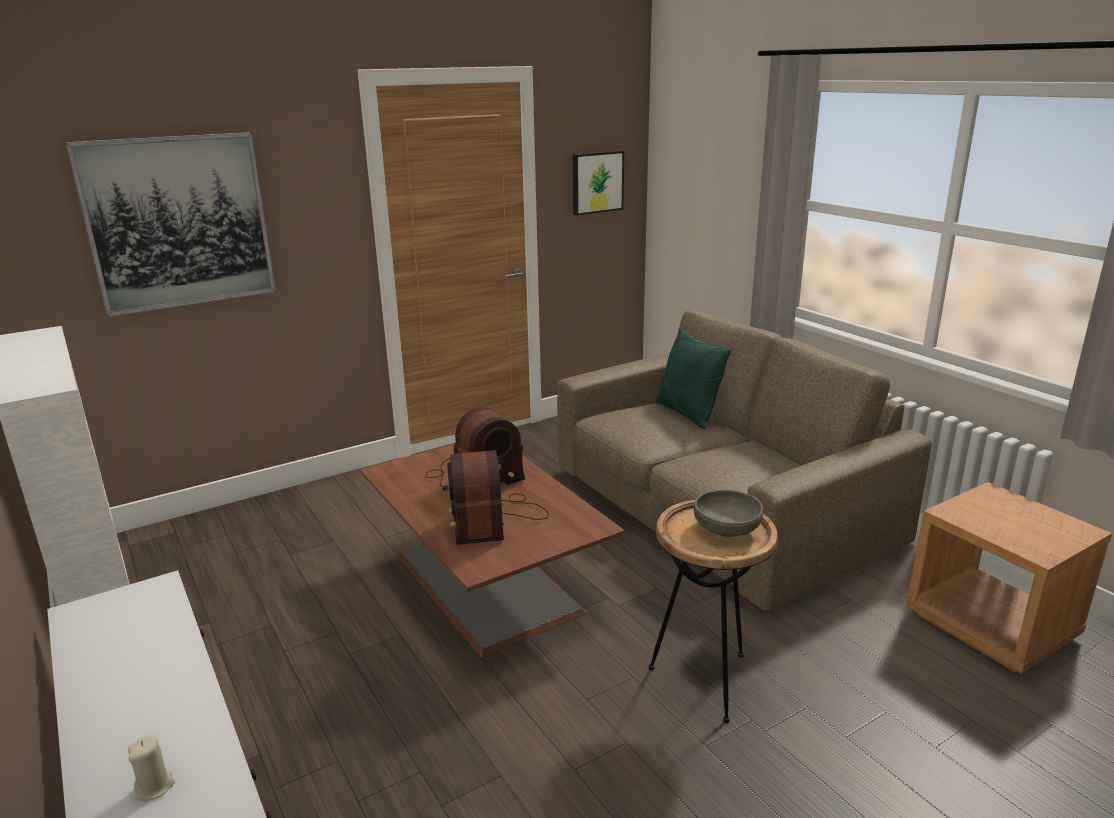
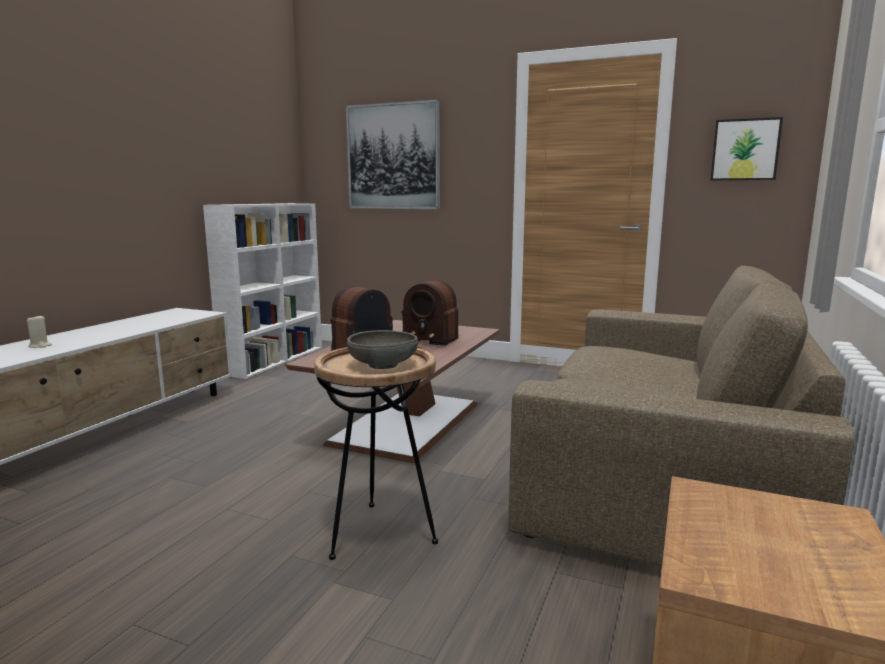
camera: 55 degrees right, 10 degrees down
green pillow [655,327,731,429] -> none

